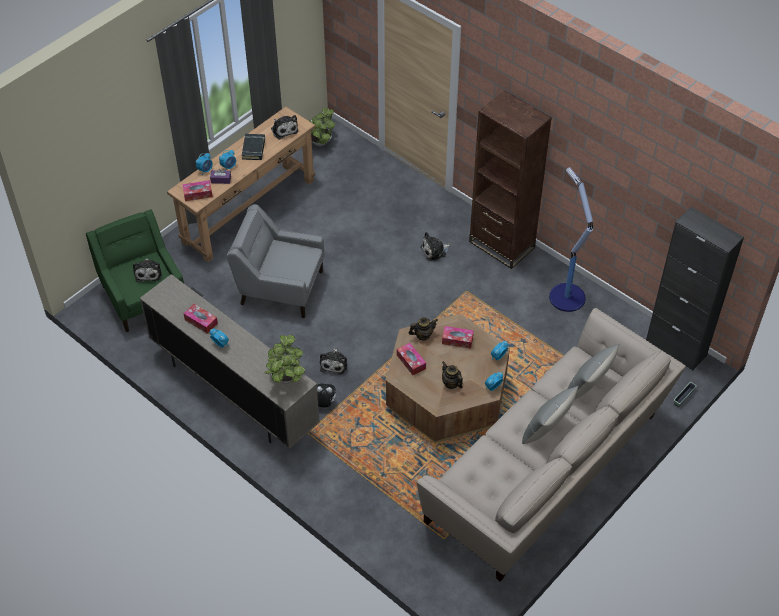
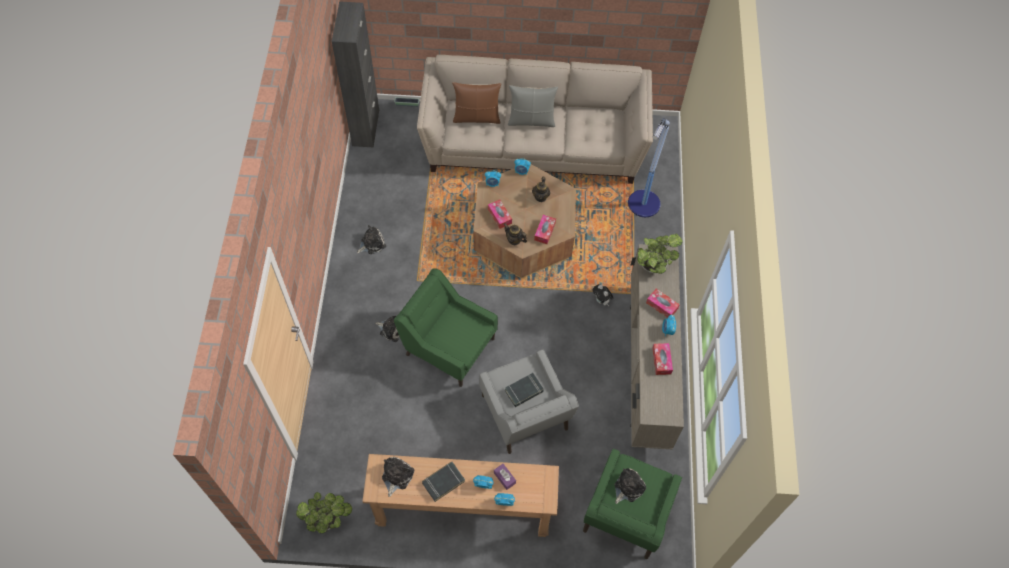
camera: 130 degrees left, 10 degrees up
tissue box [182,180,213,201] -> tissue box moved to [646,289,680,318]
plush toy [320,348,347,375] -> plush toy moved to [357,225,386,254]
brown bookcase [469,91,552,269] -> none
floor lamp [549,167,593,312] -> floor lamp moved to [628,119,670,217]
grey pillow [567,344,619,399] -> brown pillow [452,82,501,124]
none -> green armchair [394,268,498,387]
none -> black book [504,373,544,407]

